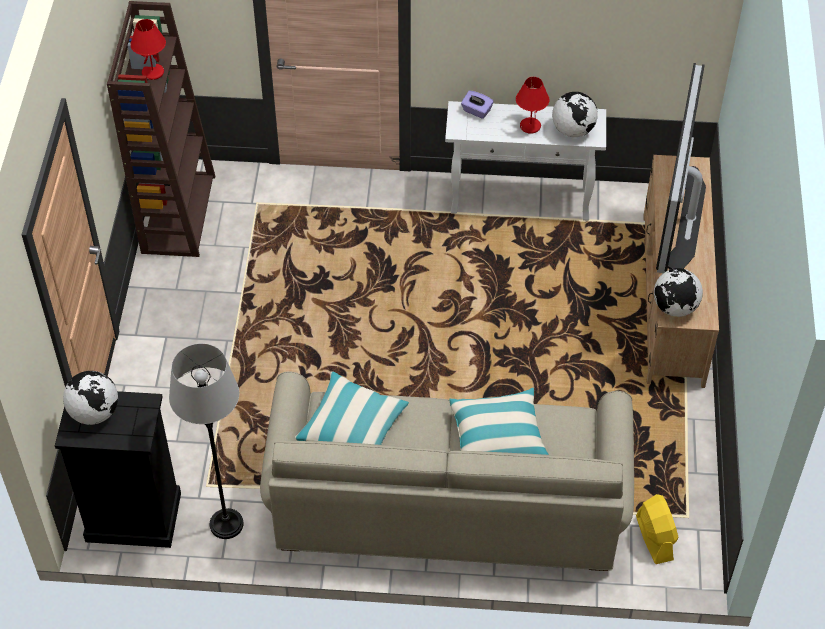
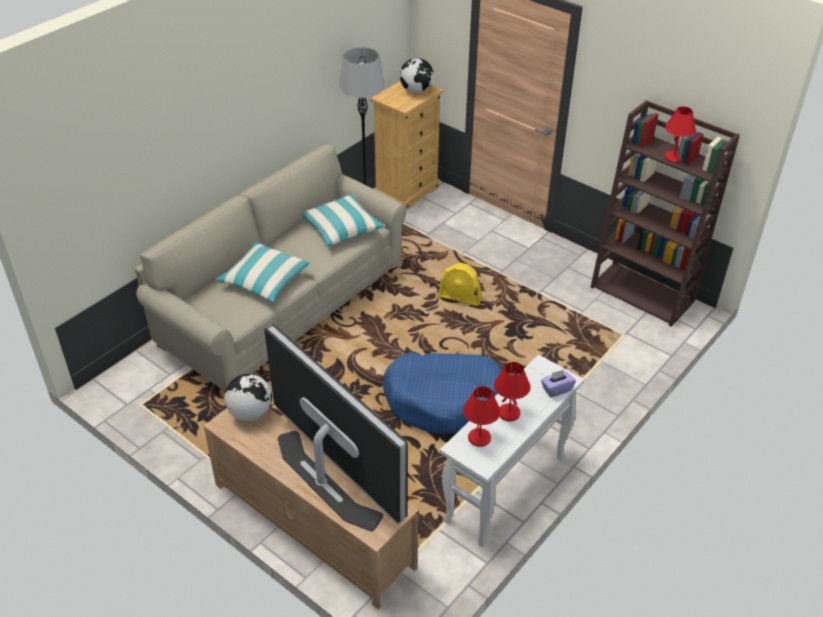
camera: 125 degrees right, 10 degrees down
black dresser [55,391,181,548] -> beige dresser [371,81,443,210]
globe [552,92,598,137] -> red table lamp [463,386,501,447]
yellow fan [636,494,678,564] -> yellow fan moved to [438,262,482,306]
none -> blue dog bed [383,352,502,434]

